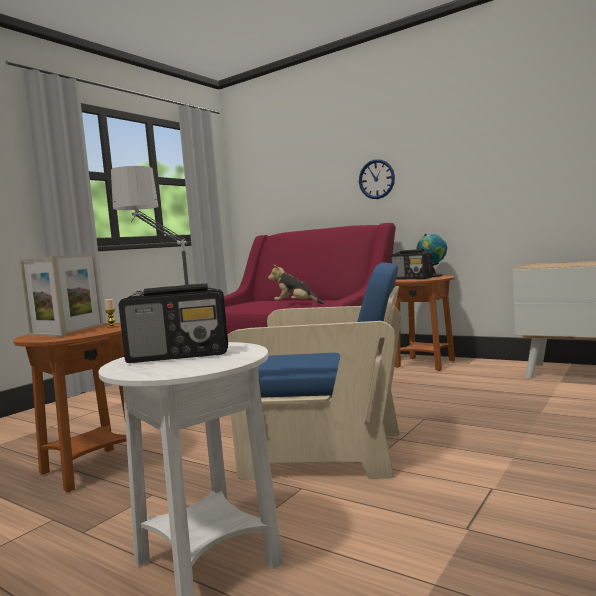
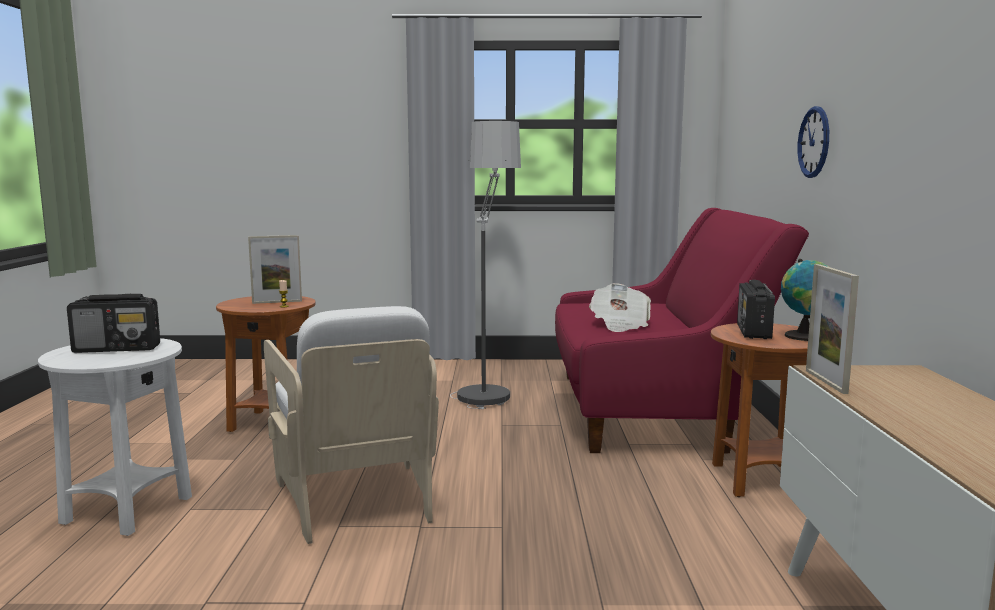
camera: 55 degrees right, 5 degrees up
picture frame [20,256,66,337] -> picture frame moved to [806,264,859,394]
radio [119,284,228,363] -> radio turned 60 degrees counterclockwise [67,294,160,353]
blue armchair [228,262,401,479] -> white armchair [264,306,439,544]
plush toy [268,264,324,304] -> newspaper [589,283,651,332]

